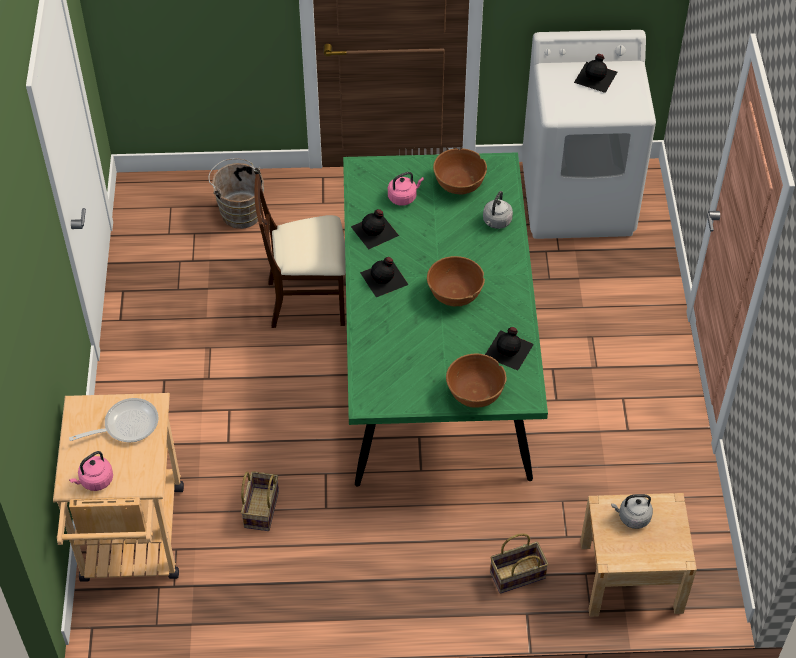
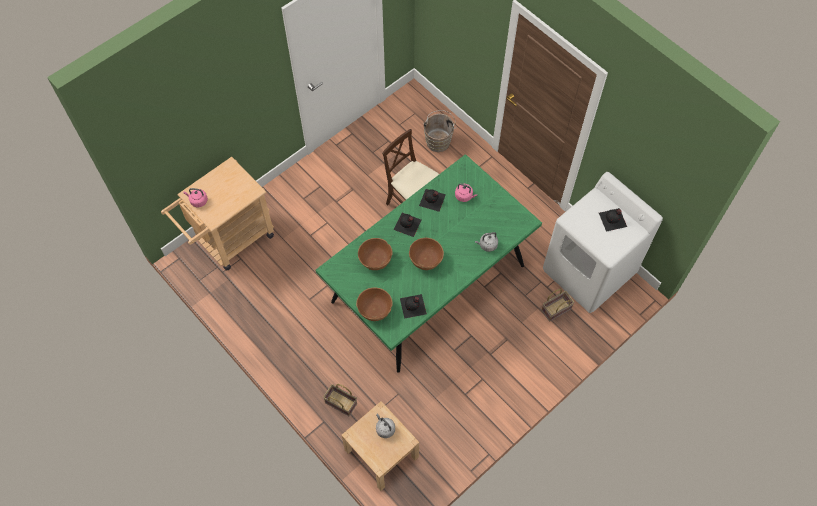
camera: 50 degrees right, 10 degrees up
frying pan [69,398,159,442] -> none
basket [241,471,279,531] -> basket moved to [541,289,575,322]
brown bowl [433,148,487,195] -> brown bowl moved to [358,238,393,270]

